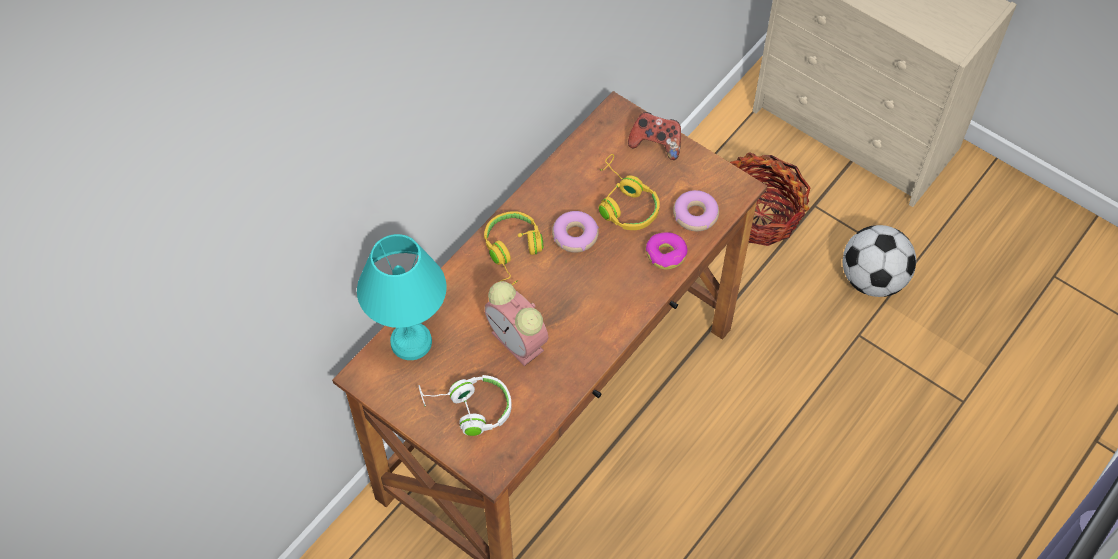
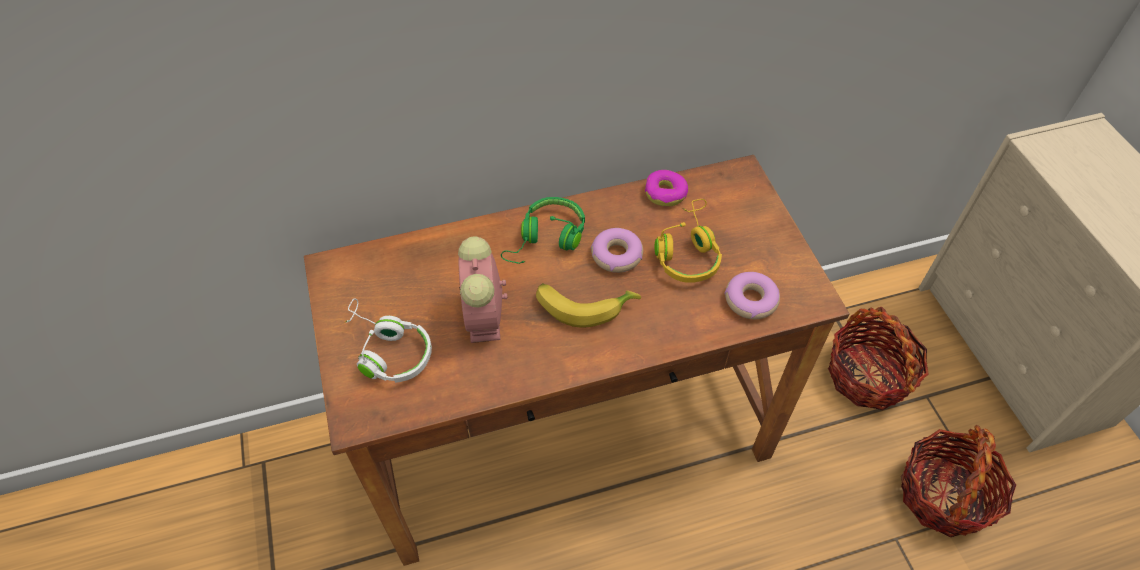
camera: 35 degrees right, 5 degrees down
turquoise table lamp [357,234,447,360] -> none
yellow headphones [484,211,543,285] -> green headphones [501,197,585,264]
game controller [628,112,681,160] -> none
donut [646,232,688,270] -> donut moved to [645,170,688,207]
football [843,225,916,297] -> basket [901,425,1016,537]
none -> banana [536,283,641,327]

